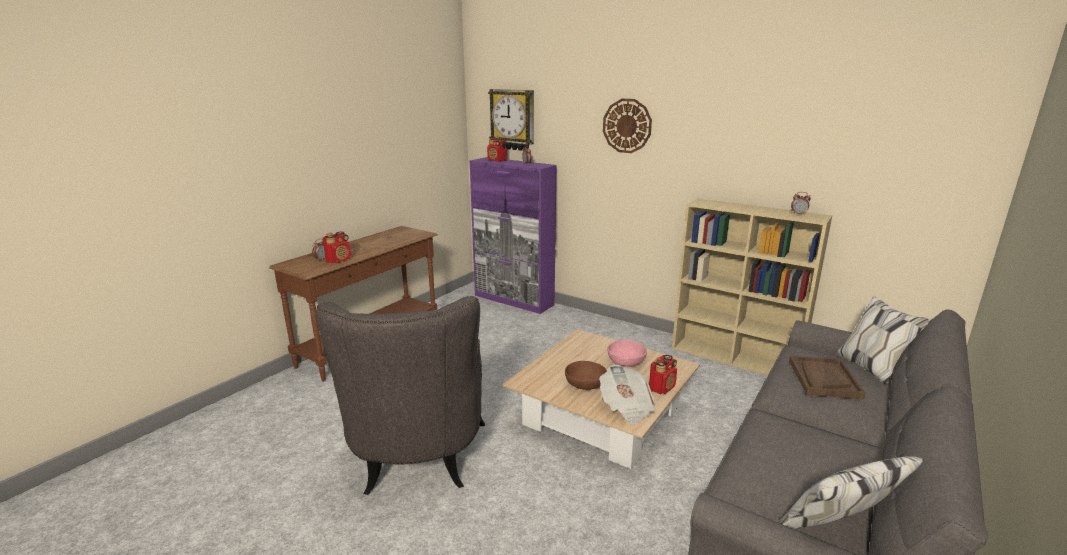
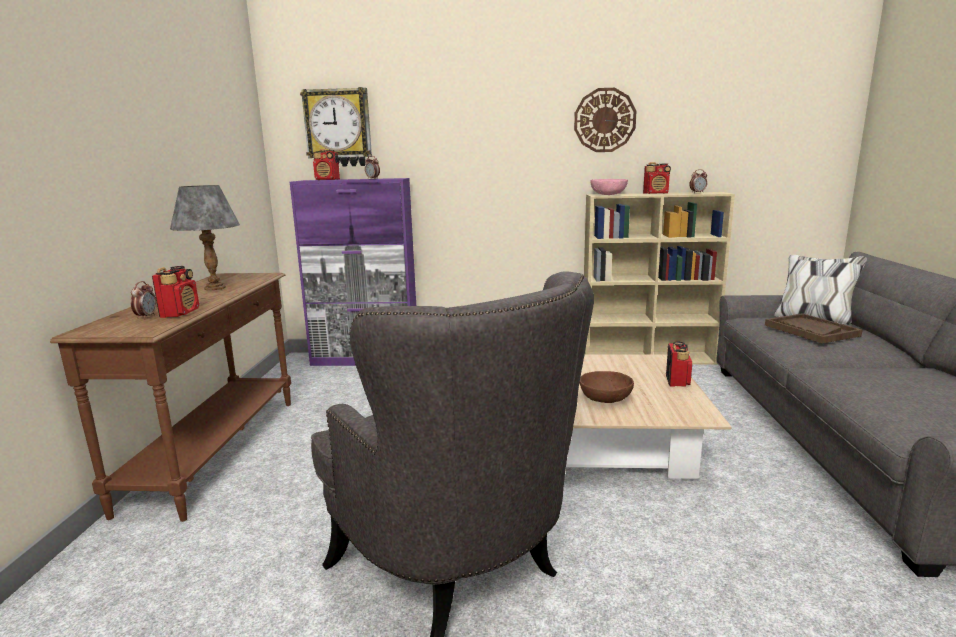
camera: 30 degrees left, 5 degrees down
newspaper [599,364,656,425] -> none
wall clock [603,99,652,153] -> wall clock moved to [574,88,636,152]
pink bowl [607,340,647,367] -> pink bowl moved to [590,179,628,195]
none -> grey table lamp [170,185,240,290]
none -> radio [643,162,671,194]

